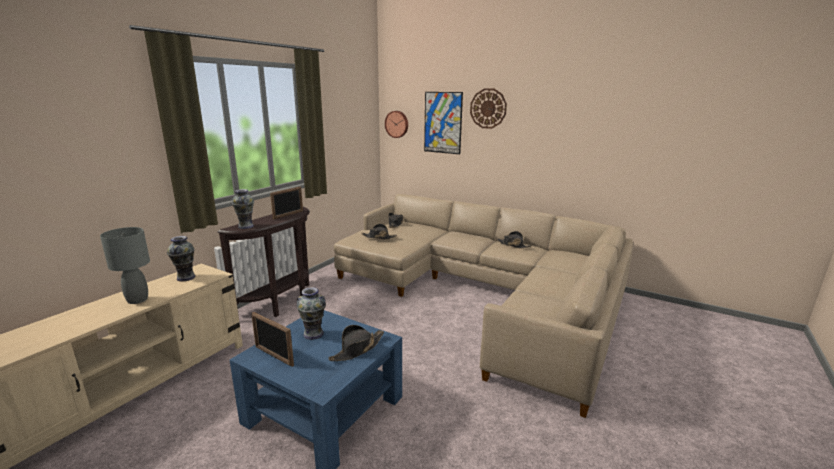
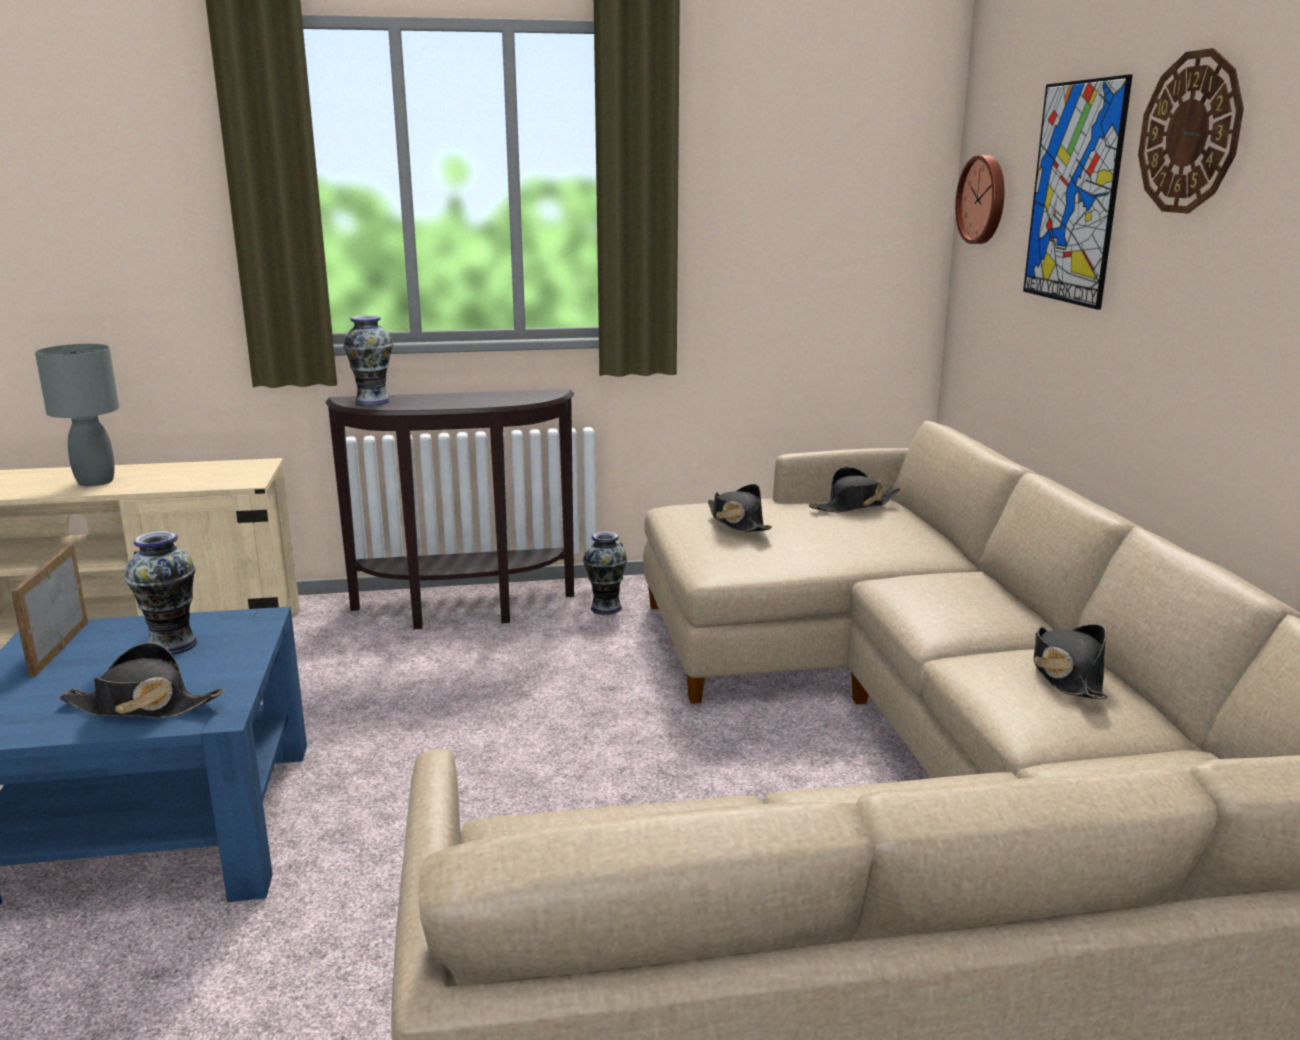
camera: 50 degrees right, 0 degrees up
vase [167,236,196,281] -> vase moved to [583,532,627,615]
picture frame [270,187,303,219] -> none

